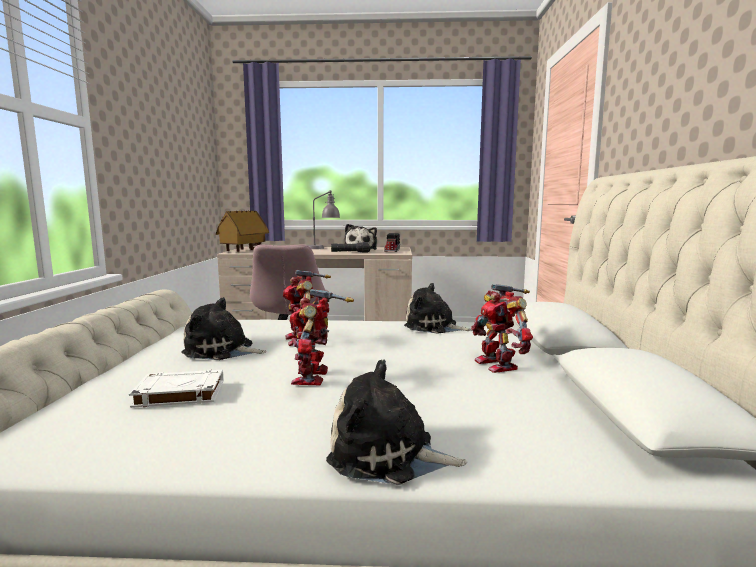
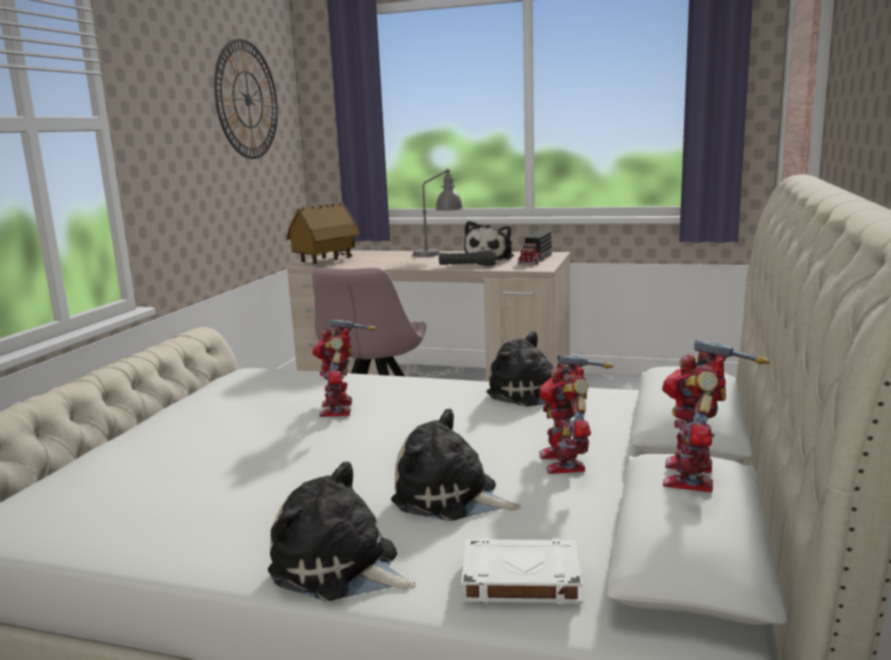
camera: 15 degrees right, 5 degrees up
white book [129,369,223,408] -> white book moved to [461,538,583,604]
plush toy [182,297,266,360] -> plush toy moved to [391,409,521,521]
toy robot [290,289,354,386] -> toy robot moved to [662,340,770,492]
none -> wall clock [214,38,278,159]

